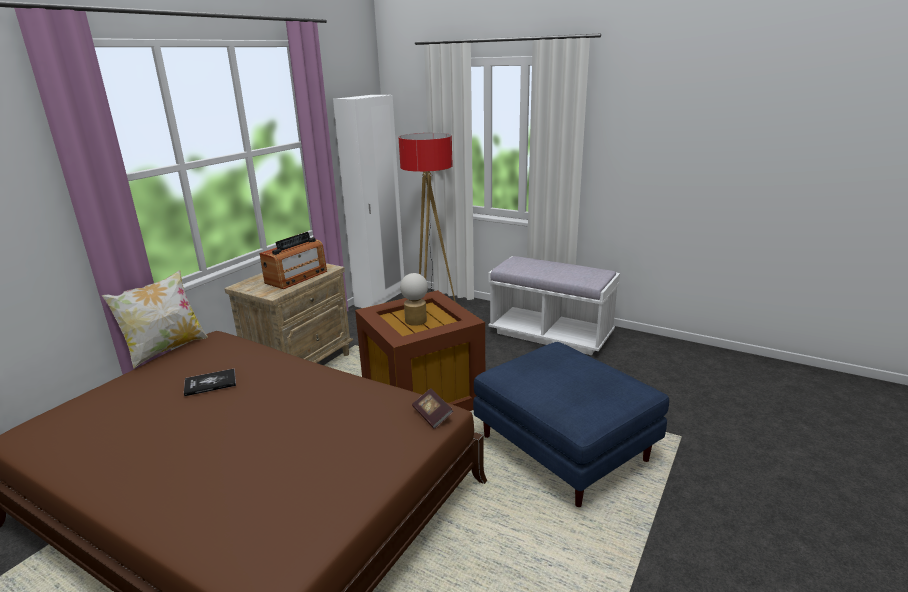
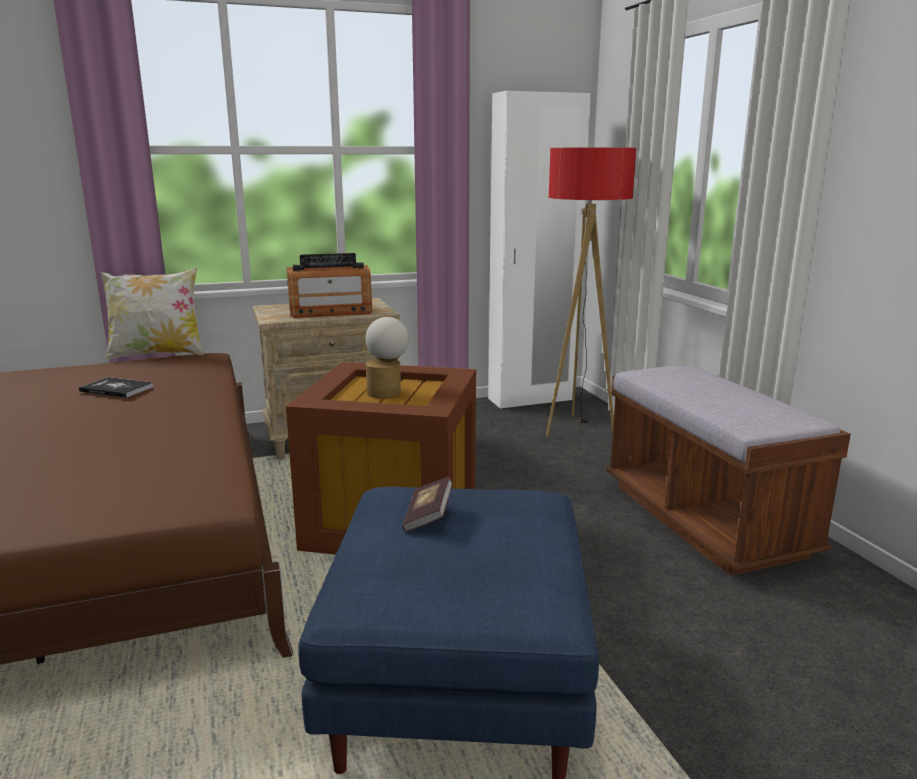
camera: 40 degrees right, 5 degrees down
book [412,388,453,429] -> book moved to [402,476,453,532]
white bench [488,256,620,355] -> brown bench [606,366,851,576]

